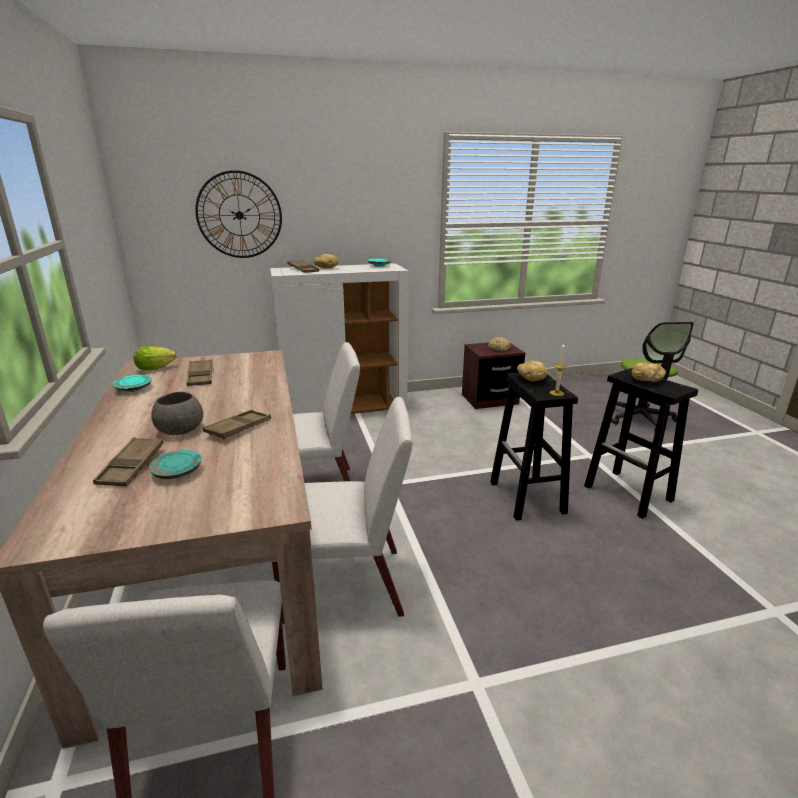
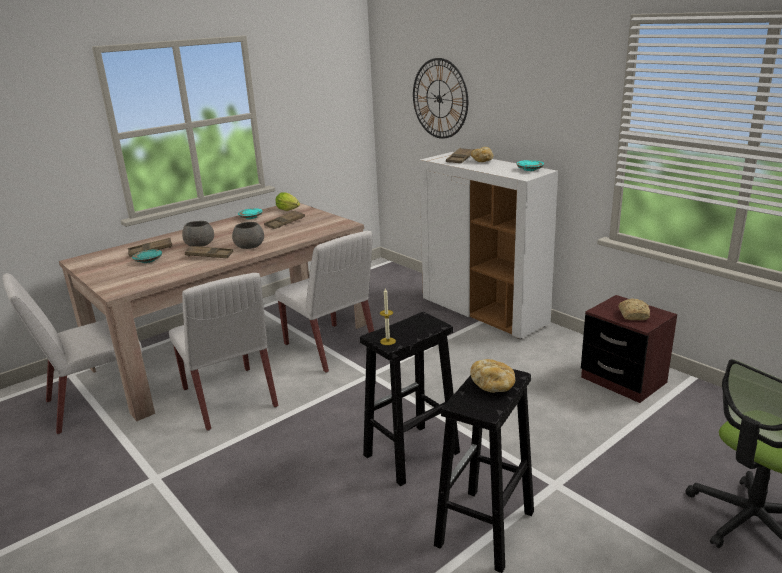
camera: 65 degrees right, 0 degrees up
bread [517,360,547,381] -> none
none -> grey bowl [232,222,264,249]

